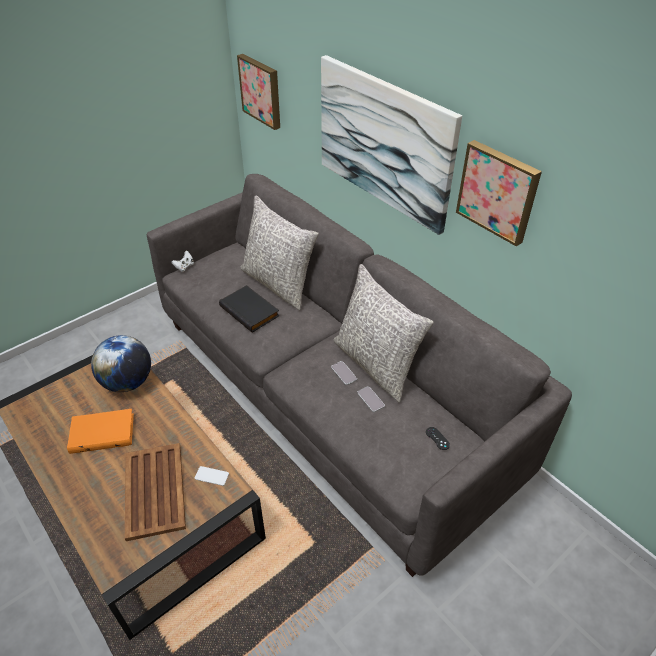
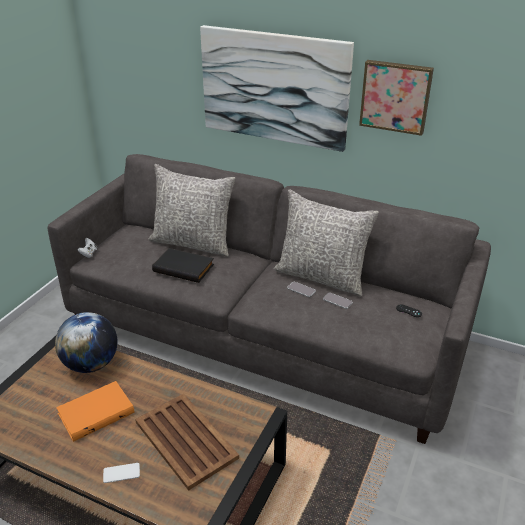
camera: 25 degrees left, 10 degrees down
phone [195,466,229,486] -> phone moved to [103,463,140,483]
picture [237,54,280,130] -> none

